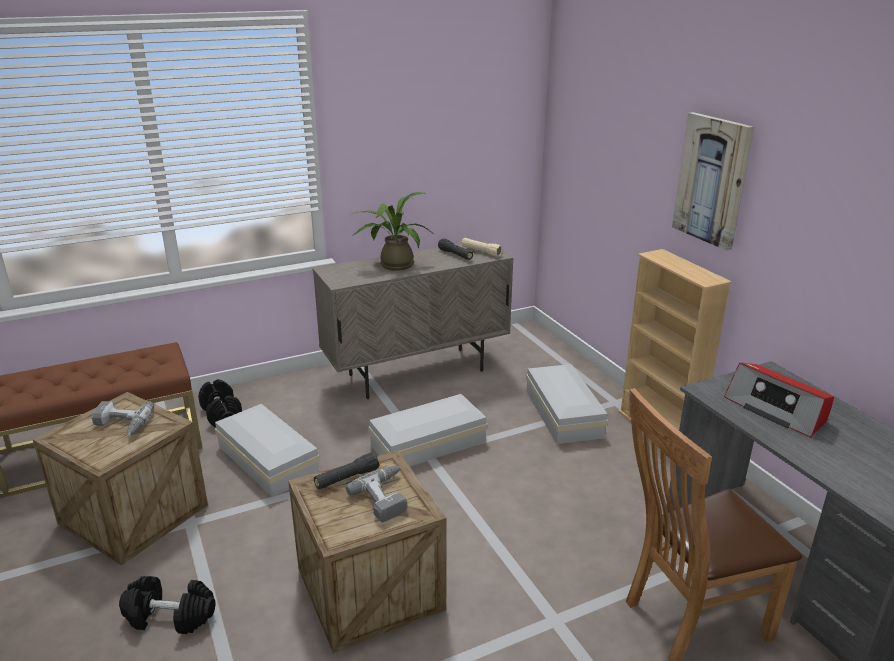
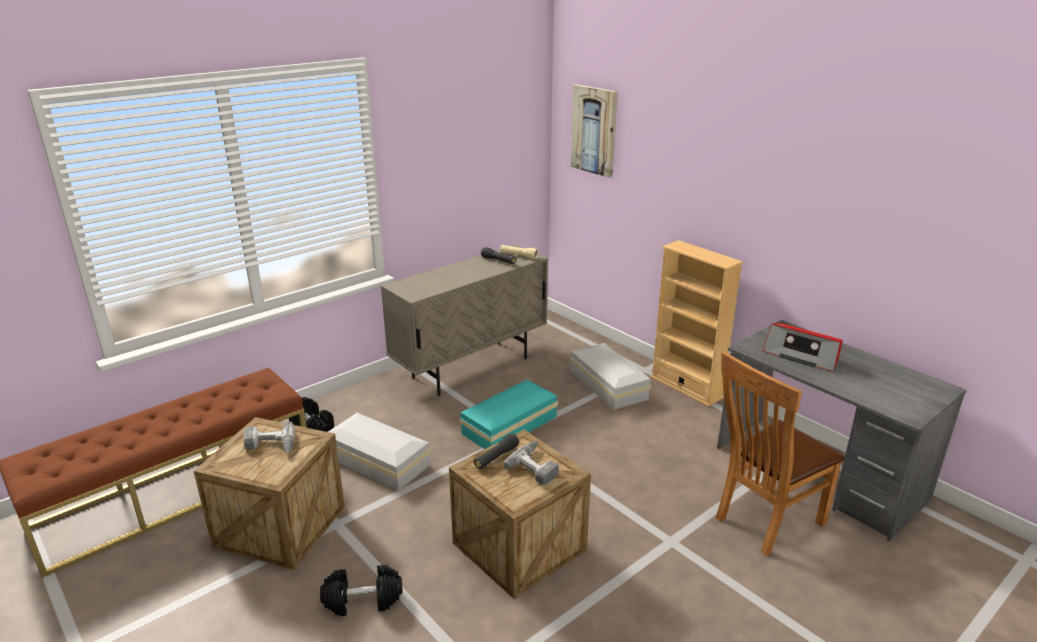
camera: 15 degrees left, 0 degrees up
potted plant [351,192,434,271] -> none
white storage box [368,394,488,466] -> turquoise storage box [460,380,558,449]
picture [672,112,754,251] -> picture moved to [571,84,617,178]

